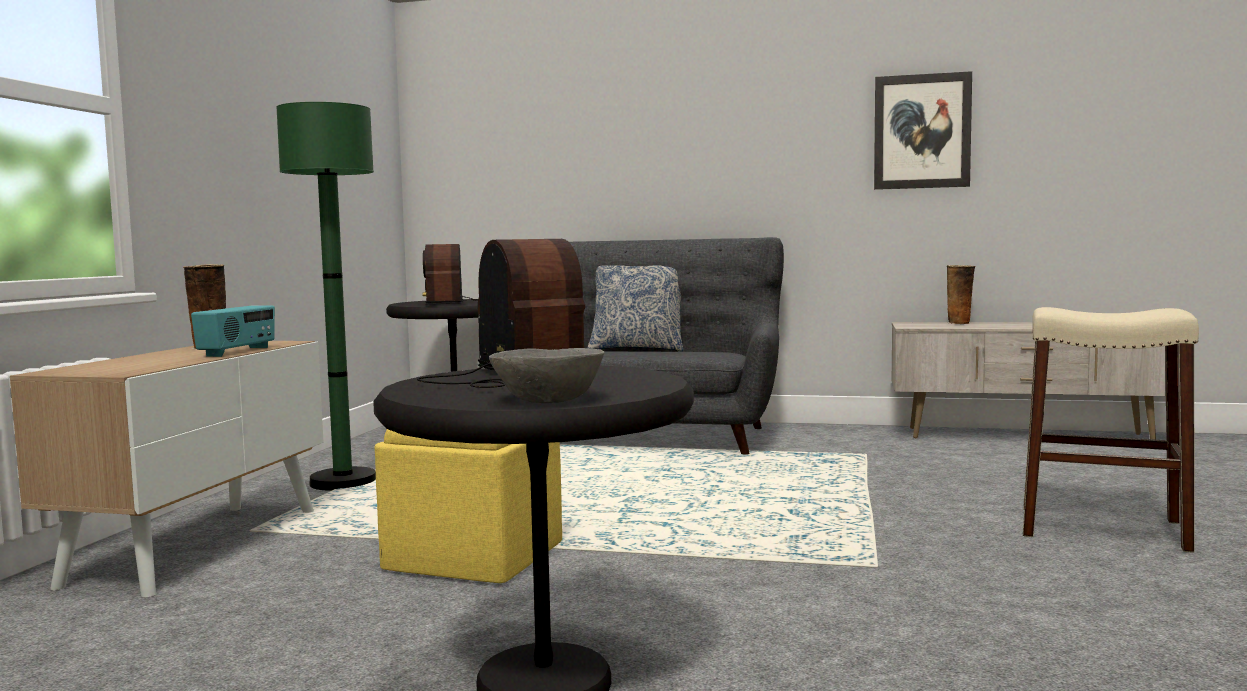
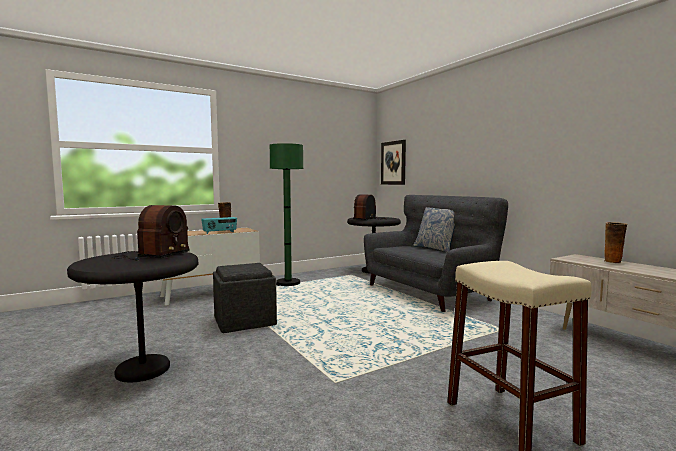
camera: 45 degrees right, 0 degrees up
yellow ottoman [375,429,562,583] -> grey ottoman [213,263,277,333]
grey bowl [489,348,604,403] -> none
picture [874,71,972,190] -> picture moved to [381,140,406,185]

